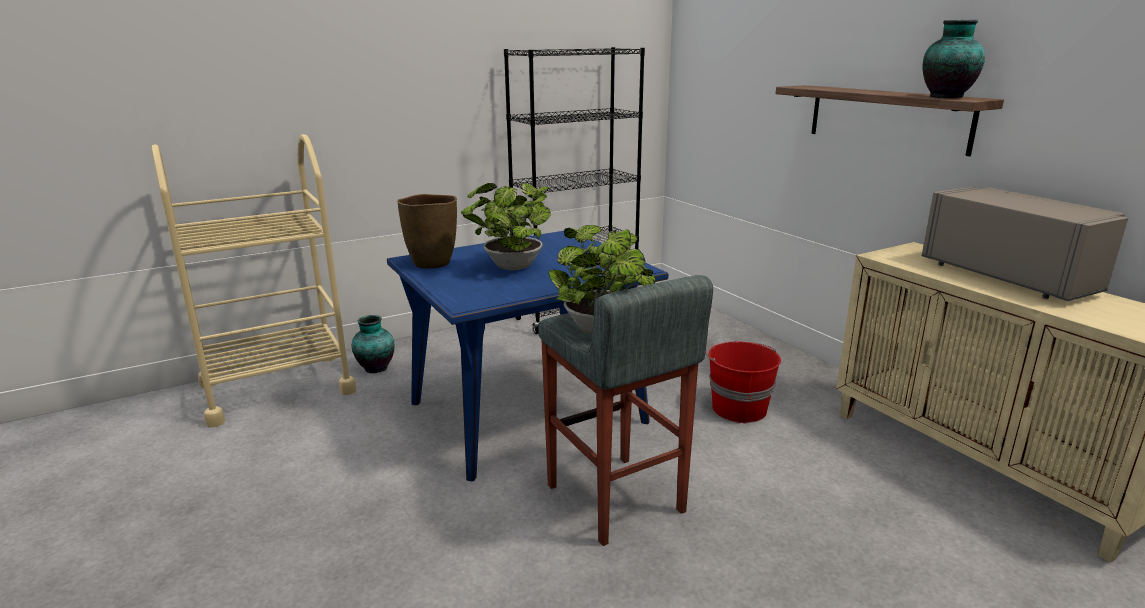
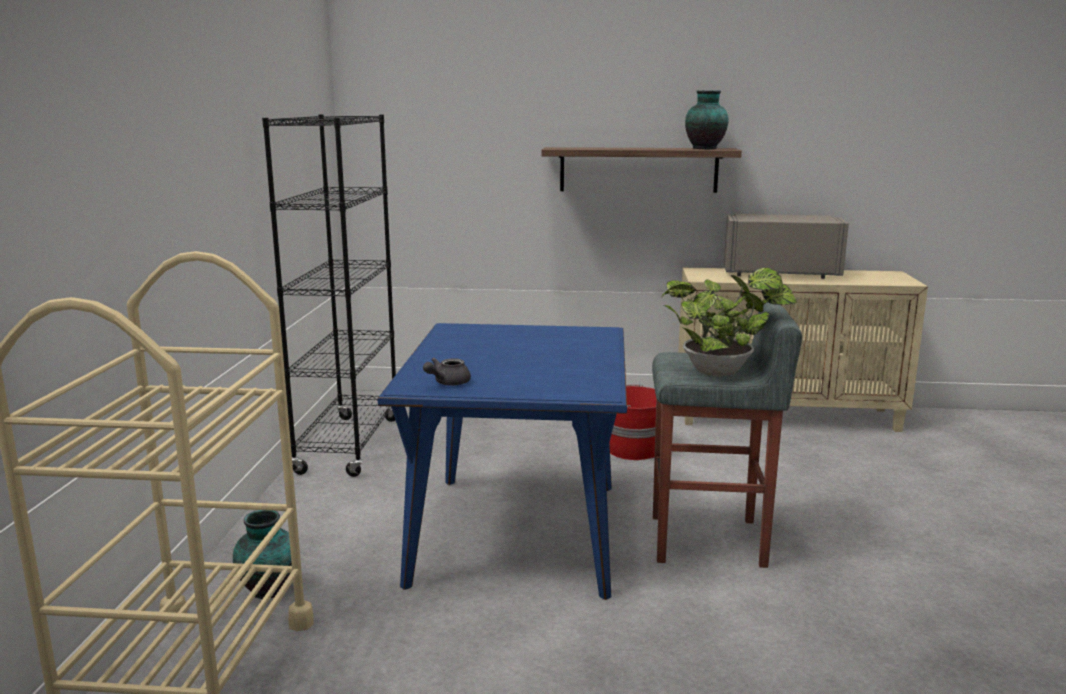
camera: 55 degrees left, 5 degrees down
brown vase [397,194,457,269] -> grey teapot [423,358,471,386]
potted plant [461,183,551,270] -> none

